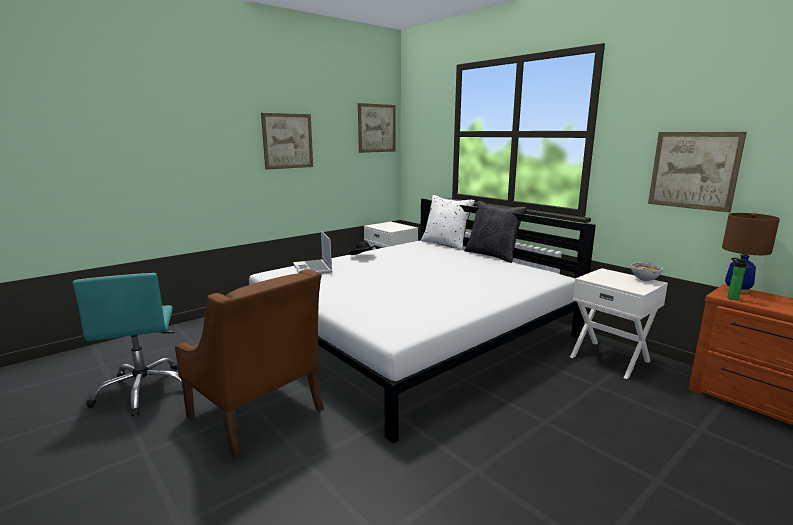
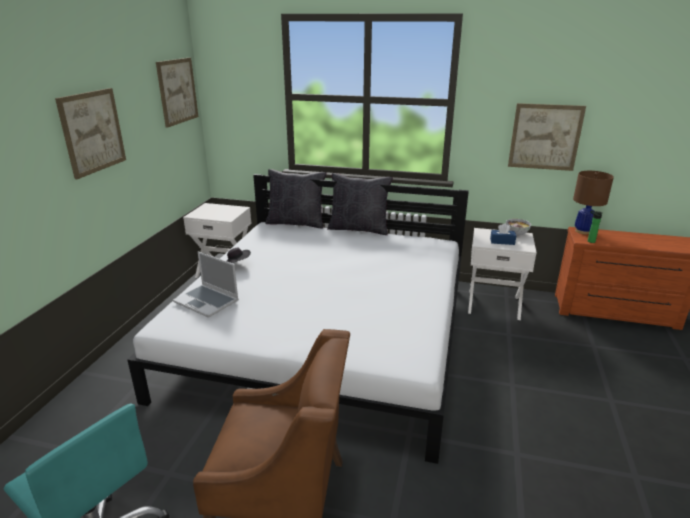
camera: 35 degrees left, 10 degrees up
white pillow [421,195,475,250] -> black pillow [265,169,327,228]
none -> blue tissue box [490,223,516,245]

